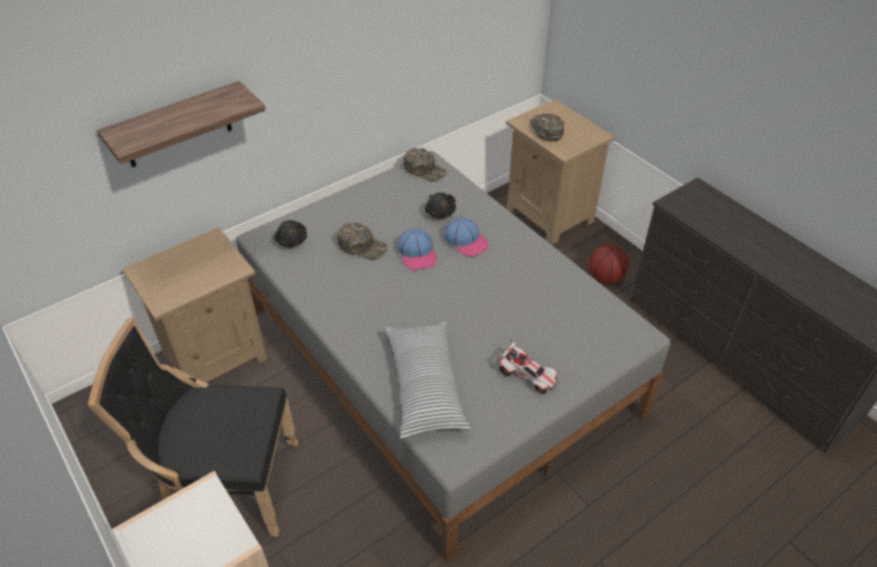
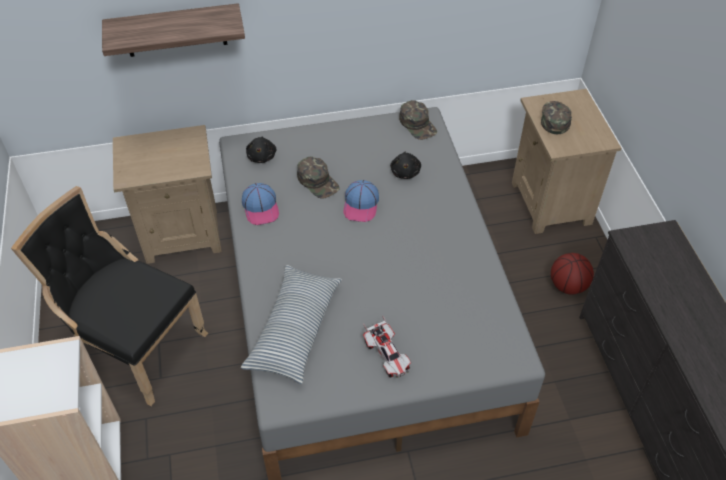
camera: 25 degrees right, 5 degrees up
cap [444,217,489,257] -> cap moved to [242,183,279,225]

